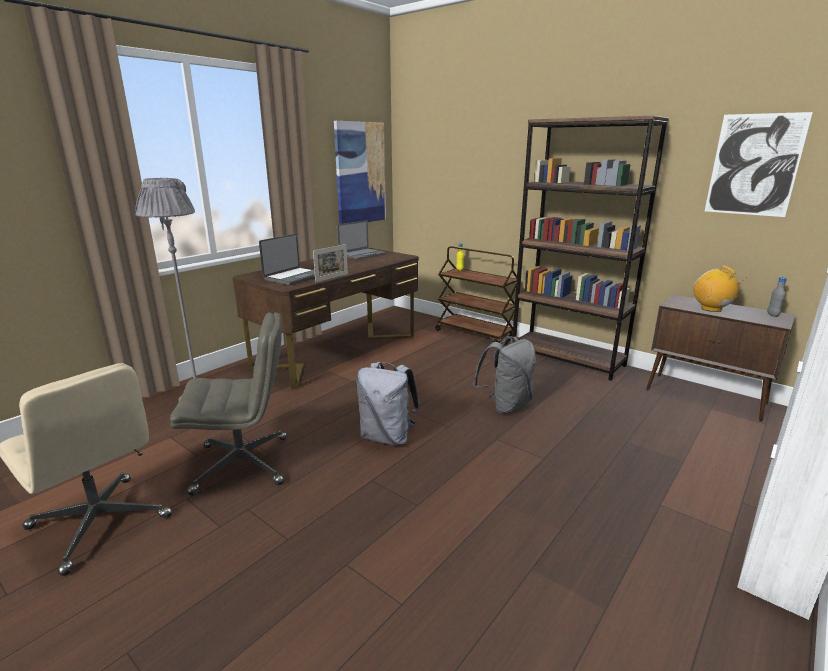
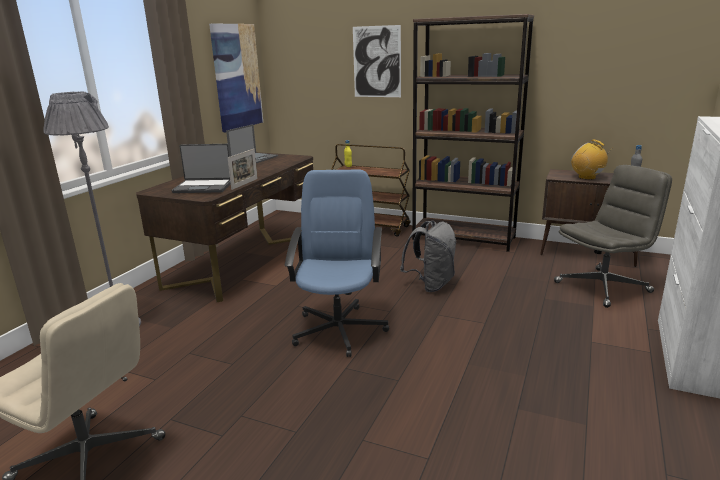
camera: 15 degrees left, 0 degrees up
grey office chair [170,312,287,496] -> grey office chair moved to [554,165,672,308]
laptop [259,234,315,285] -> laptop turned 75 degrees clockwise [172,144,231,193]
grey backpack [356,362,420,446] -> blue office chair [284,170,389,357]
picture [705,112,813,217] -> picture moved to [353,25,401,97]

